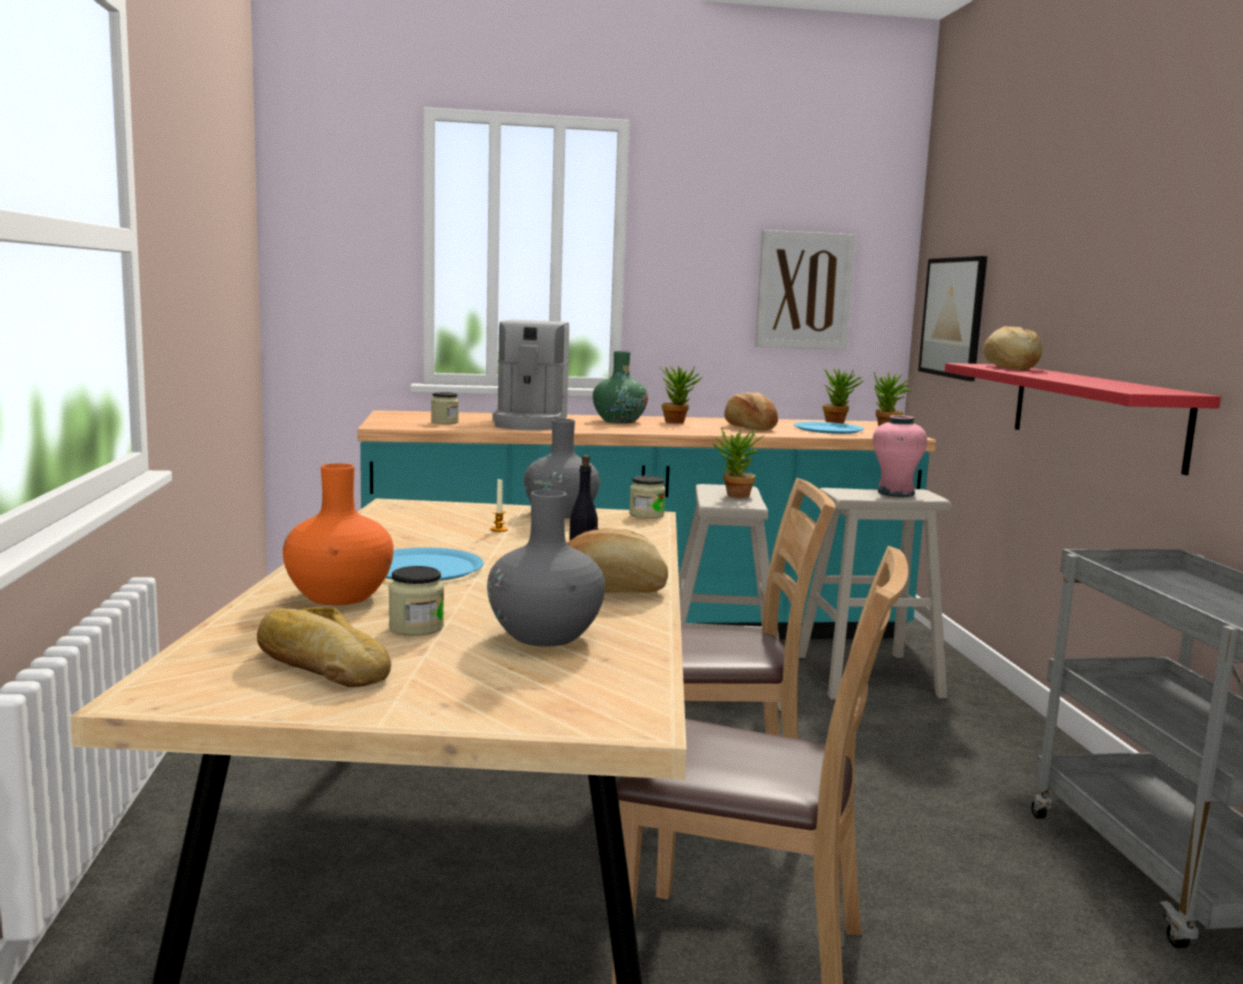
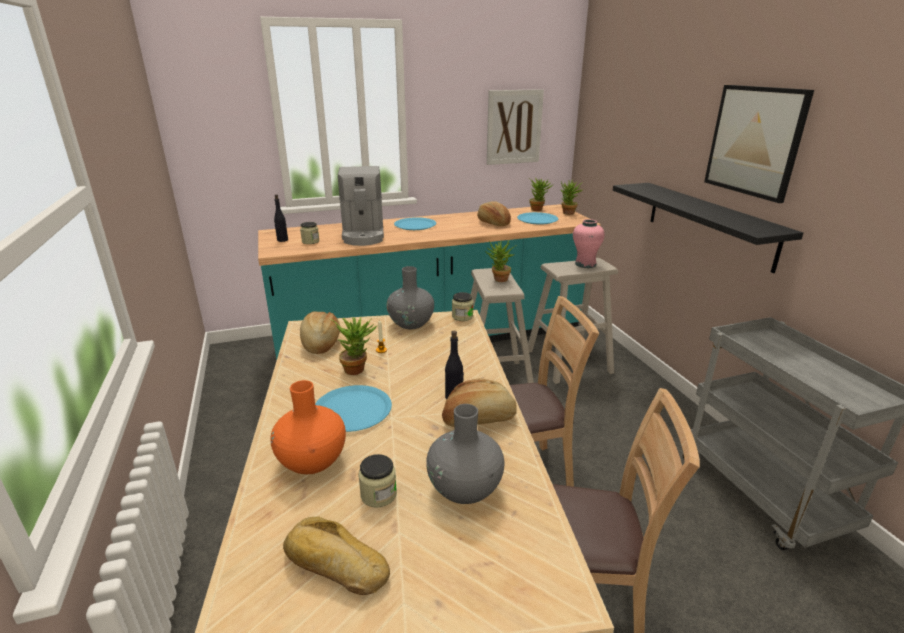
camera: 10 degrees left, 15 degrees up
green vase [593,351,648,423] -> blue plate [394,217,436,230]
potted plant [659,366,702,423] -> potted plant moved to [331,317,378,375]
picture [918,256,987,381] -> picture moved to [704,85,814,203]
red shelf [945,363,1221,475] -> black shelf [613,183,803,273]
bread [983,326,1042,370] -> bread moved to [300,311,340,354]
none -> black bottle [274,194,288,242]

